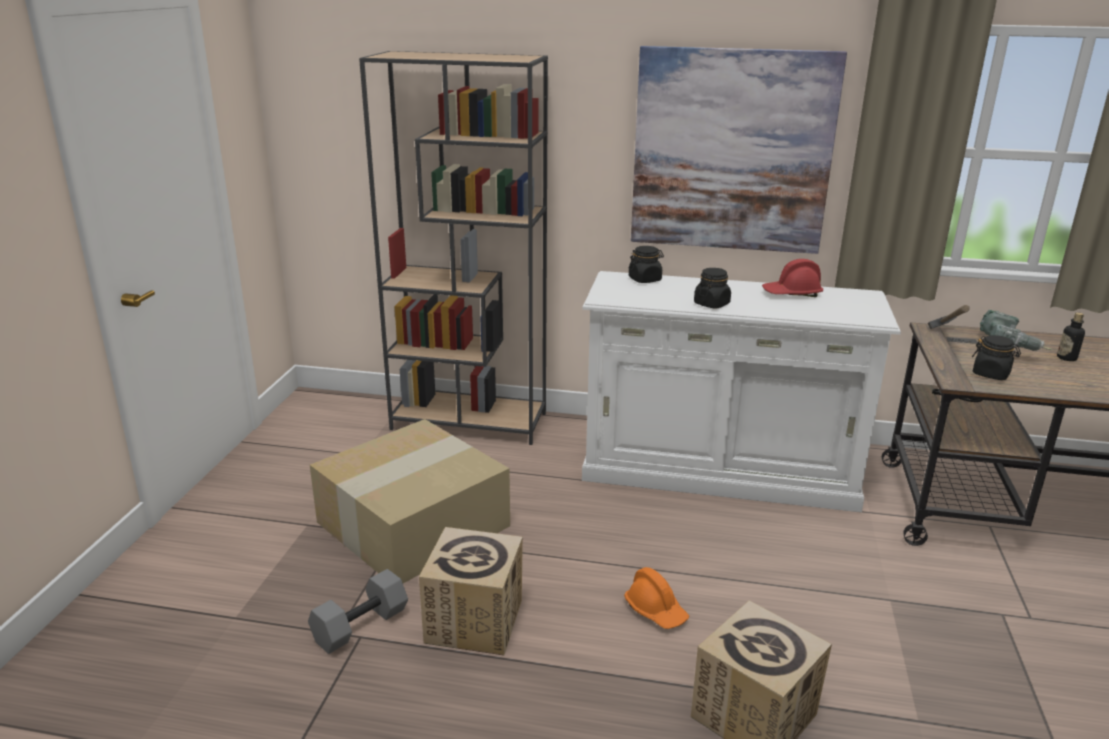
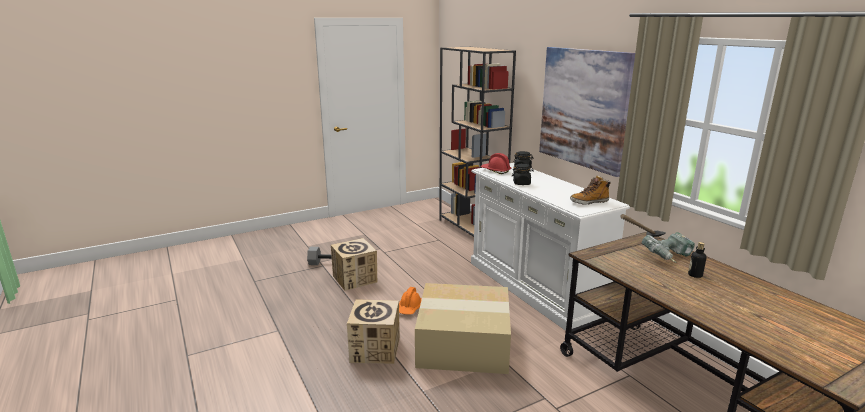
camera: 50 degrees right, 5 degrees down
cardboard box [310,419,510,583] -> cardboard box moved to [415,283,511,374]
red hard hat [762,259,823,297] -> red hard hat moved to [480,153,511,174]
black jar [972,335,1021,380] -> none
none -> boot [570,175,611,205]

